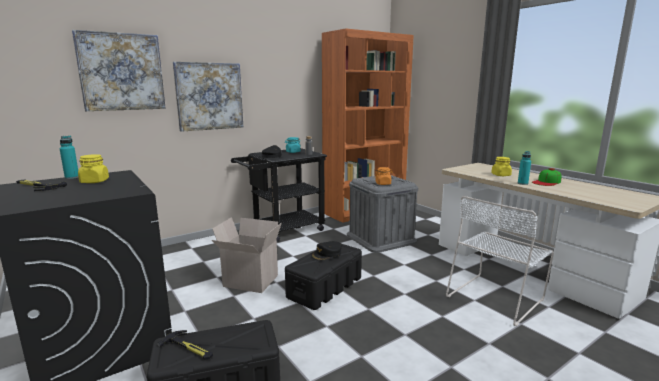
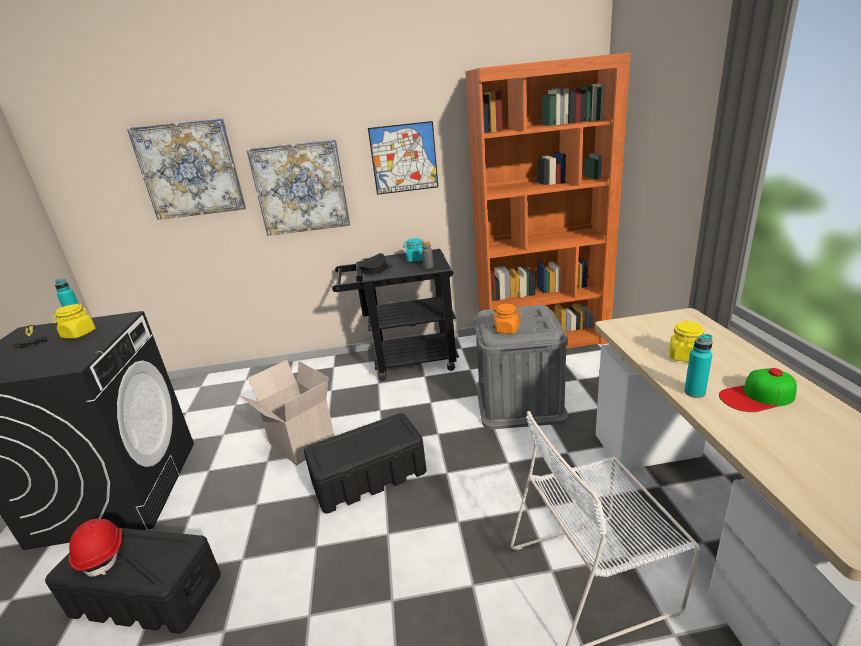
camera: 30 degrees right, 10 degrees up
hammer [157,330,213,360] -> red hard hat [69,519,122,577]
black cap [311,241,342,261] -> none
none -> picture [368,121,438,195]

